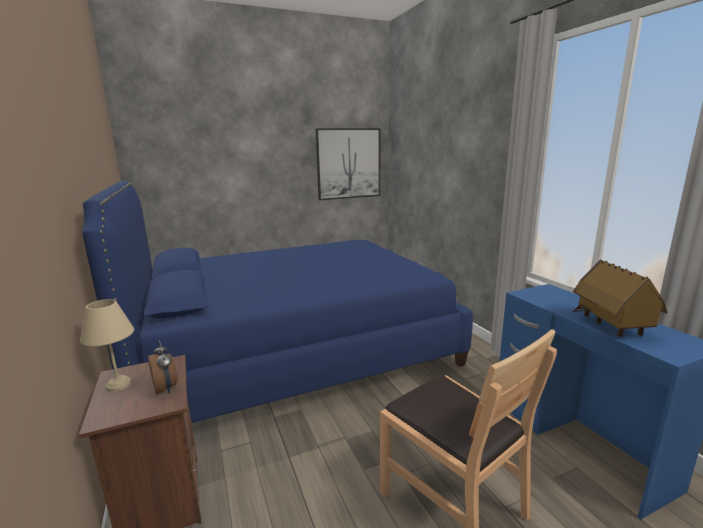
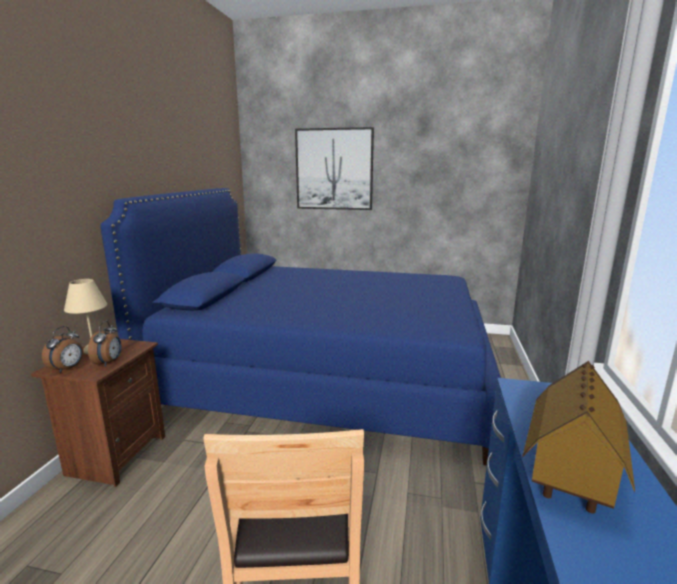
camera: 35 degrees right, 0 degrees up
picture [315,128,380,200] -> picture moved to [295,127,374,210]
none -> alarm clock [42,326,83,373]

